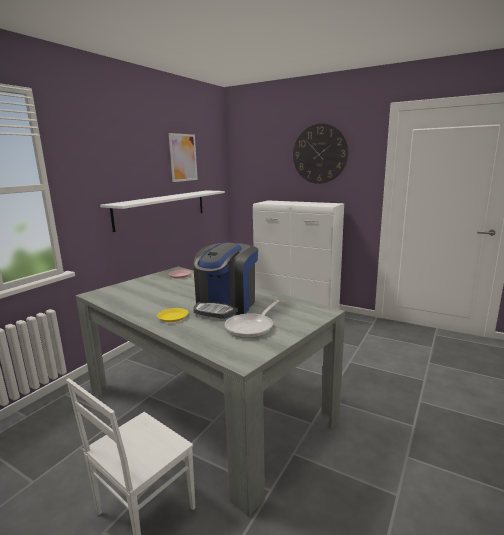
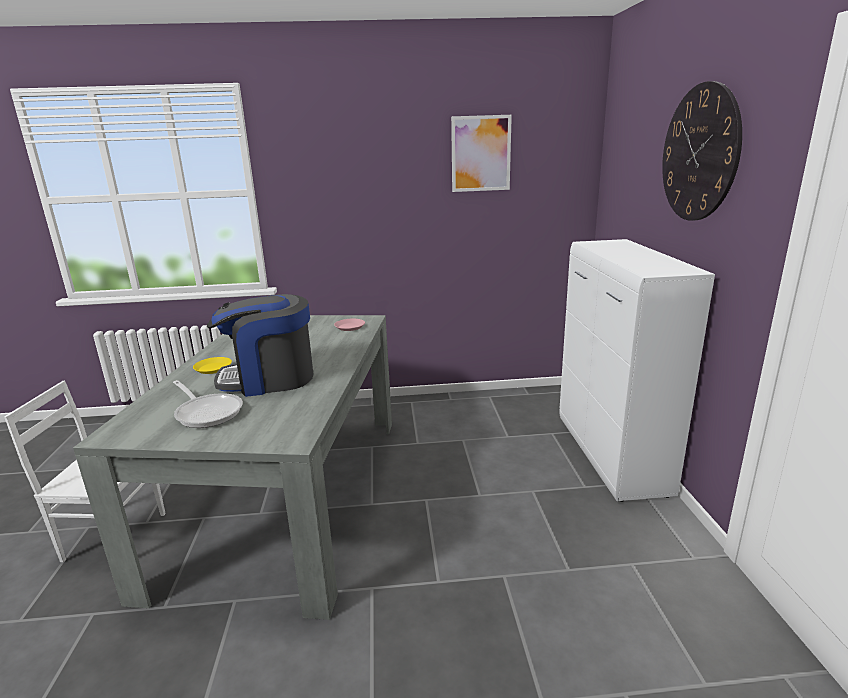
camera: 55 degrees right, 5 degrees up
white shelf [100,190,225,232] -> none
frying pan [225,300,280,338] -> frying pan turned 135 degrees counterclockwise [173,380,243,428]

